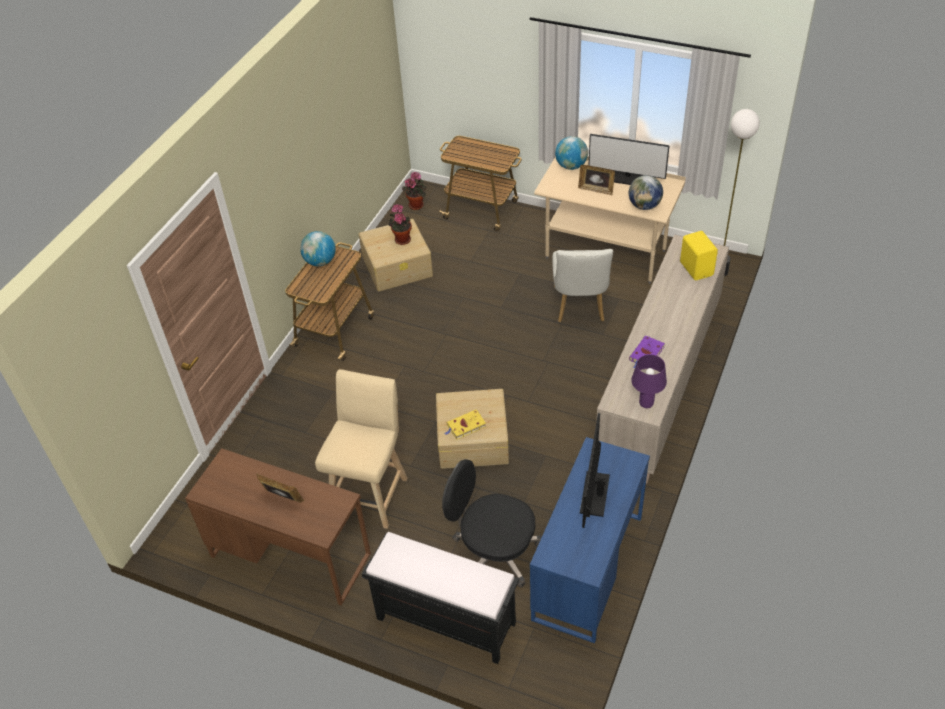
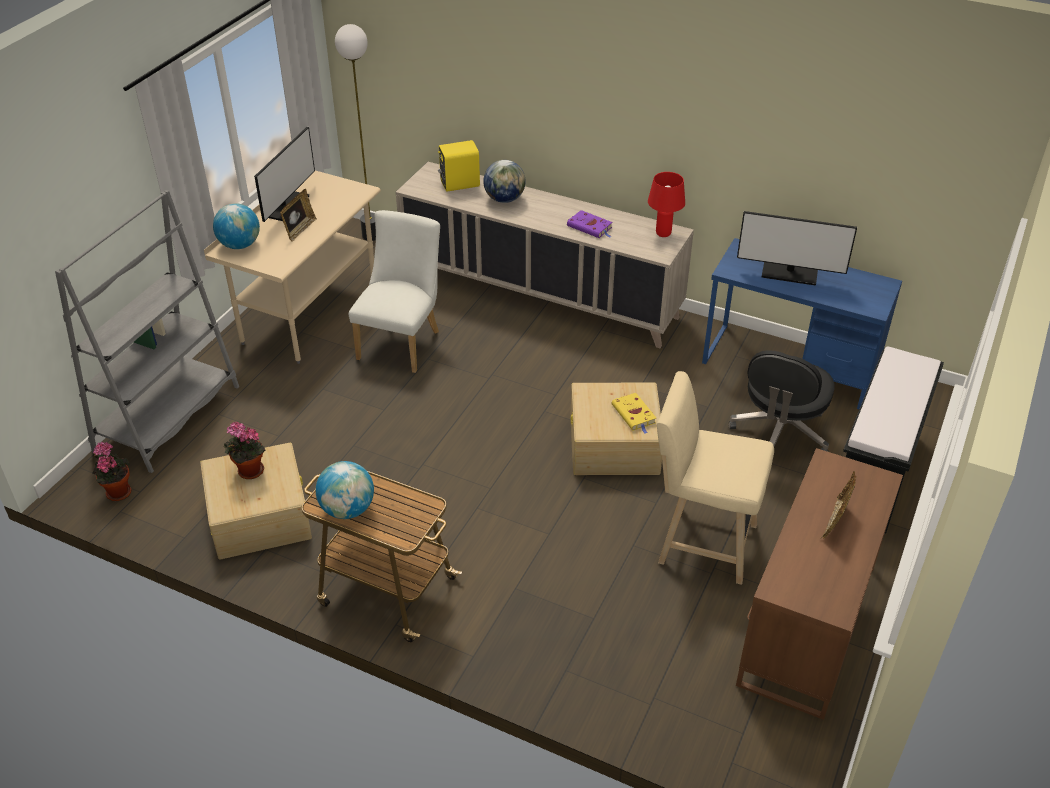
camera: 90 degrees left, 5 degrees down
cart [439,136,522,231] -> grey bookcase [55,190,239,473]
white chair [552,249,613,322] -> white chair turned 75 degrees counterclockwise [349,210,440,373]
globe [629,175,663,210] -> globe moved to [483,160,525,203]
purple table lamp [631,354,667,408] -> red table lamp [648,172,685,237]

